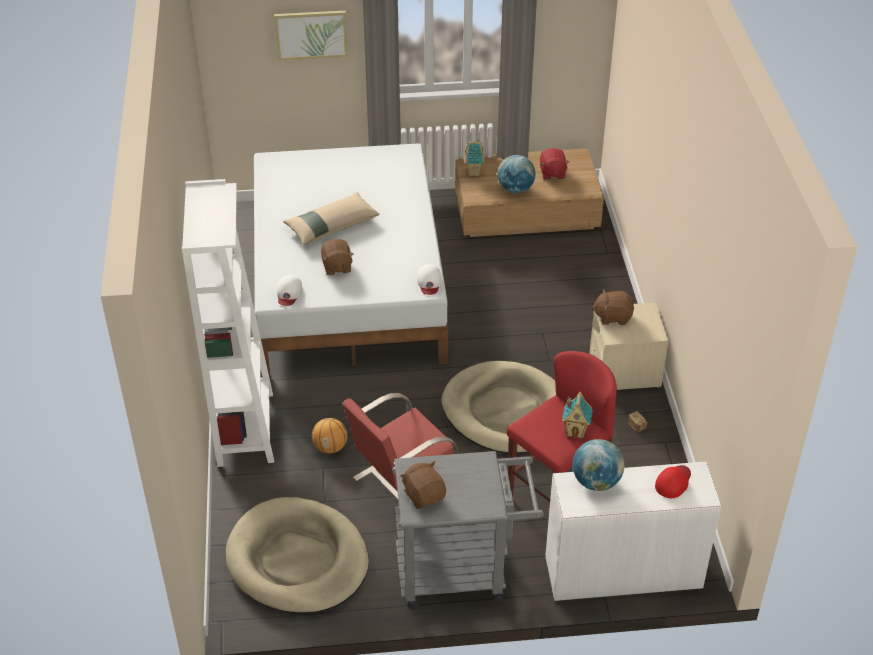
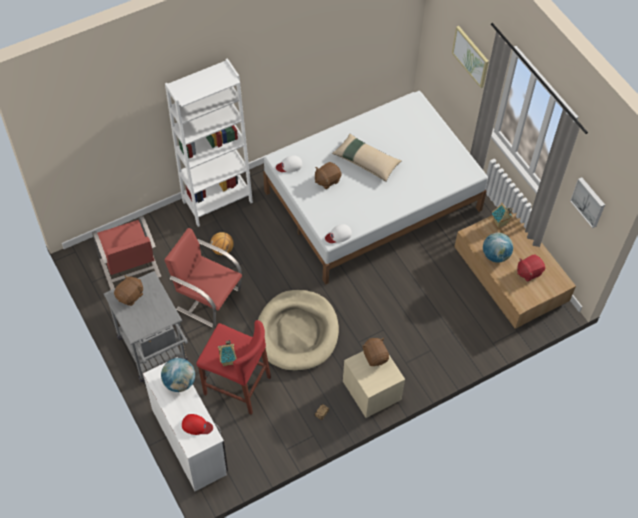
camera: 65 degrees right, 15 degrees up
beige dog bed [226,497,369,614] -> red chair [92,216,161,290]
none -> picture [570,177,605,228]

